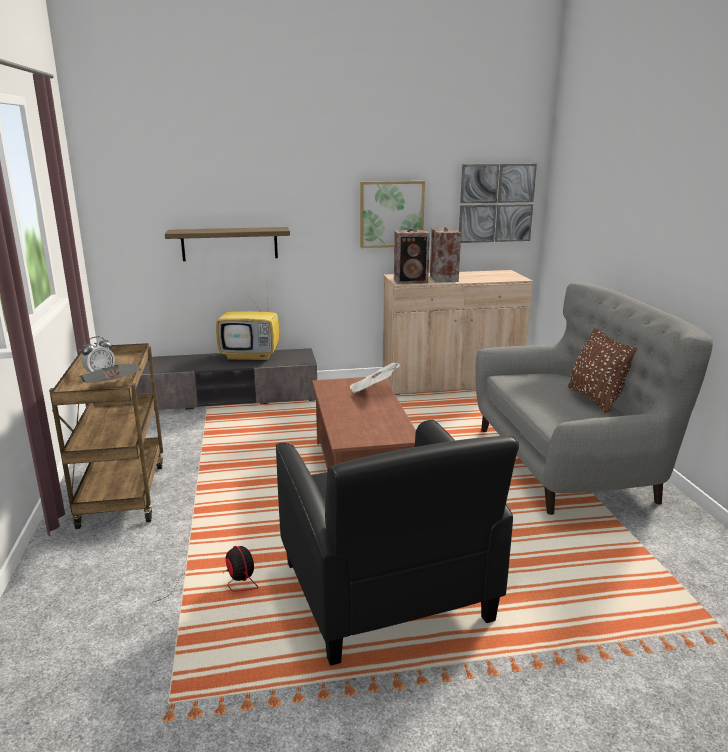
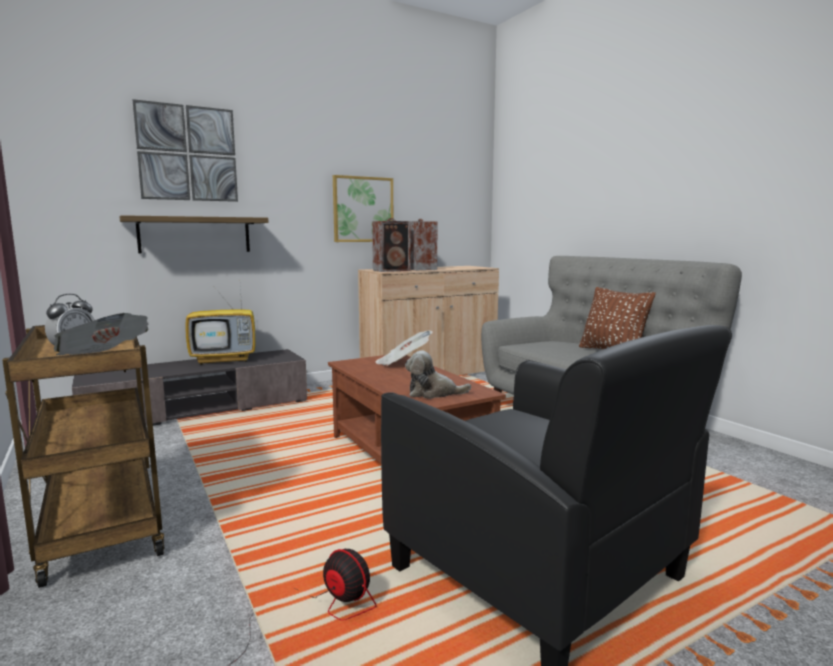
camera: 20 degrees left, 10 degrees down
picture [459,164,537,243] -> picture moved to [133,99,238,202]
none -> plush toy [405,350,471,399]

